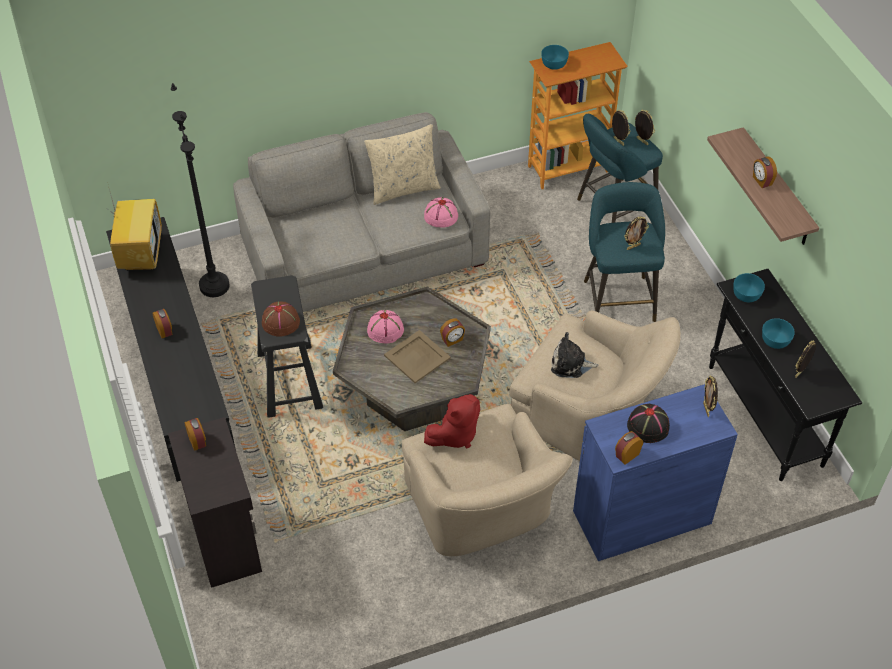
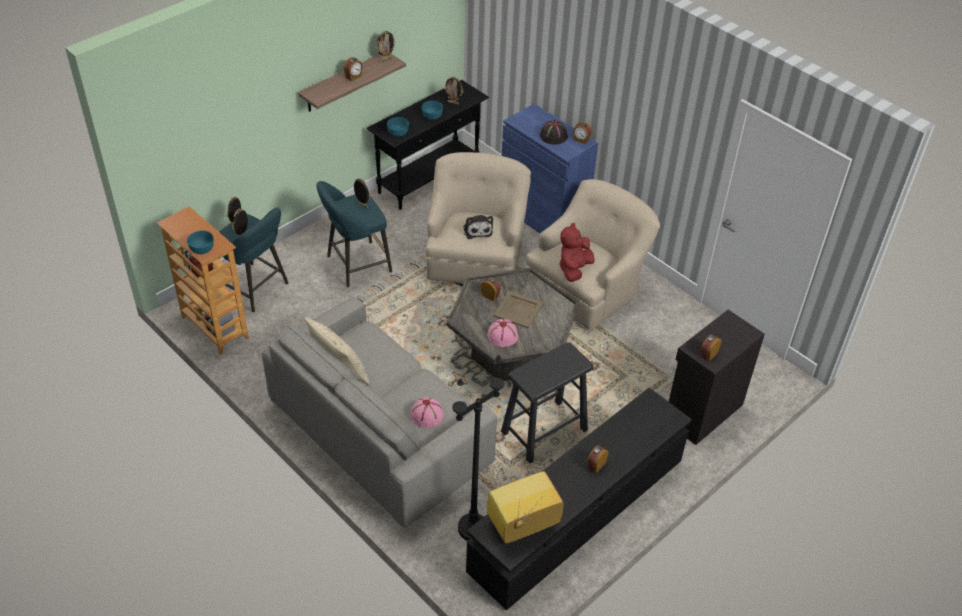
camera: 115 degrees left, 5 degrees down
brown hat [262,301,300,337] -> none
pink hat [424,197,458,228] -> pink hat moved to [410,397,443,428]
red plush toy [424,394,480,448] -> red plush toy turned 90 degrees counterclockwise [560,223,595,282]
picture frame [703,376,718,417] -> picture frame moved to [376,31,396,62]

